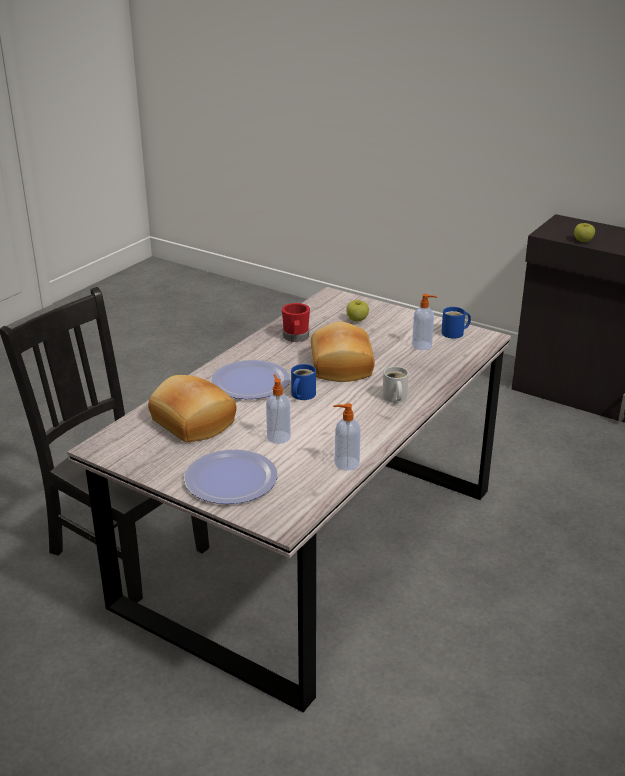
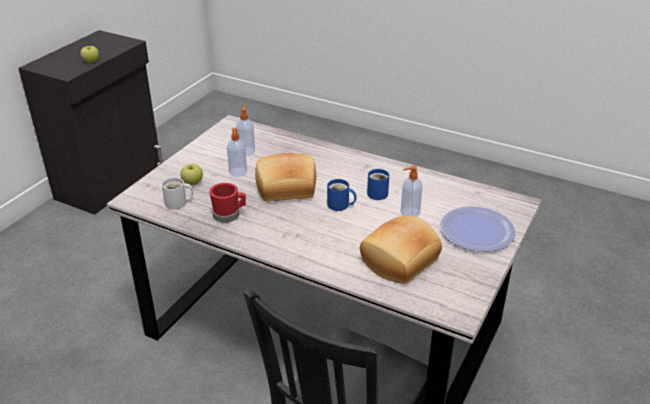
camera: 95 degrees left, 5 degrees up
plate [211,360,290,399] -> none
soap dispenser [333,403,361,470] -> soap dispenser moved to [227,128,247,177]
white mug [383,366,409,403] -> white mug moved to [162,178,193,209]
blue mug [441,307,471,339] -> blue mug moved to [367,169,389,200]

